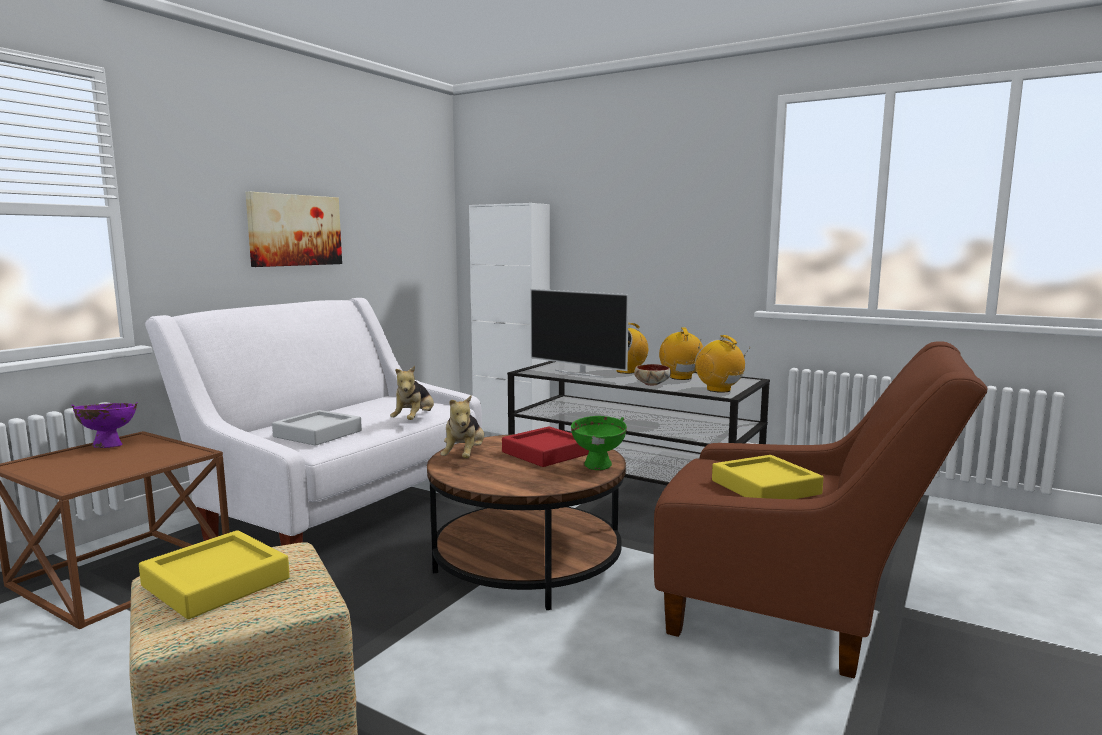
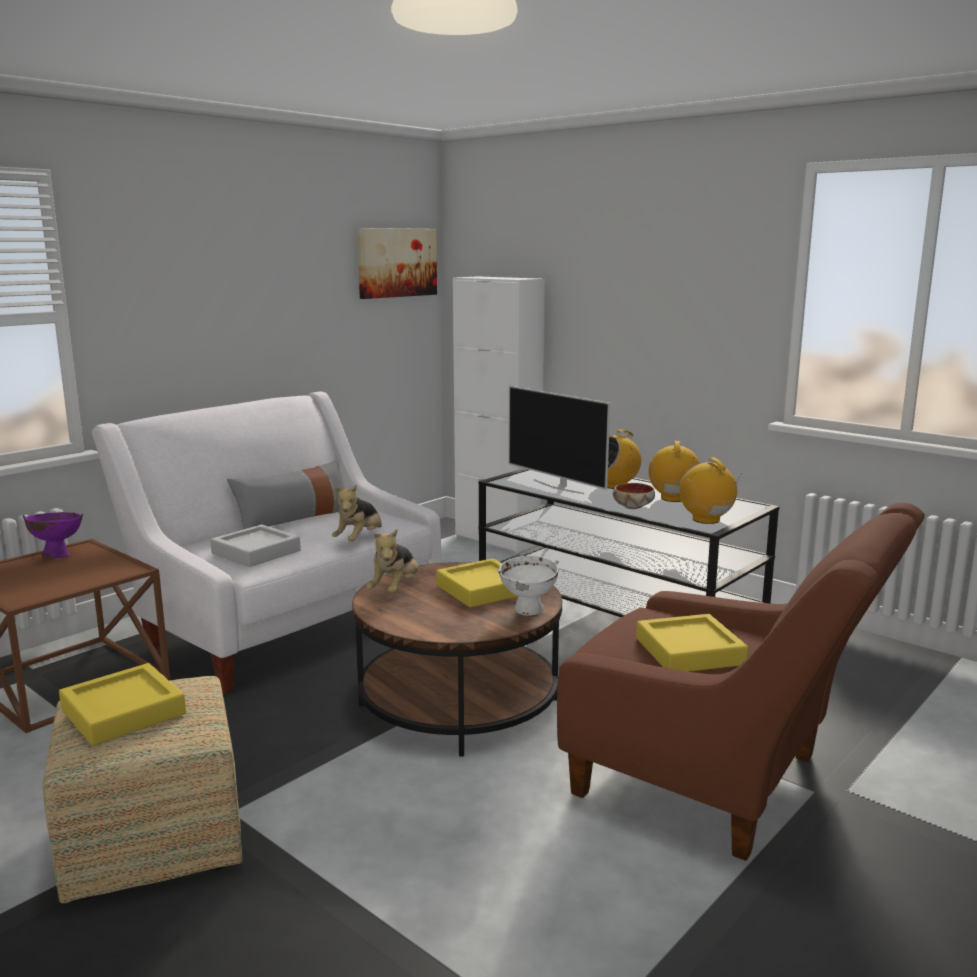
camera: 10 degrees right, 5 degrees up
picture [245,192,342,267] -> picture moved to [357,228,437,299]
red tray [502,426,589,467] -> yellow tray [436,558,518,607]
green bowl [571,416,627,470] -> white bowl [498,556,559,616]
none -> grey pillow [227,460,345,530]

